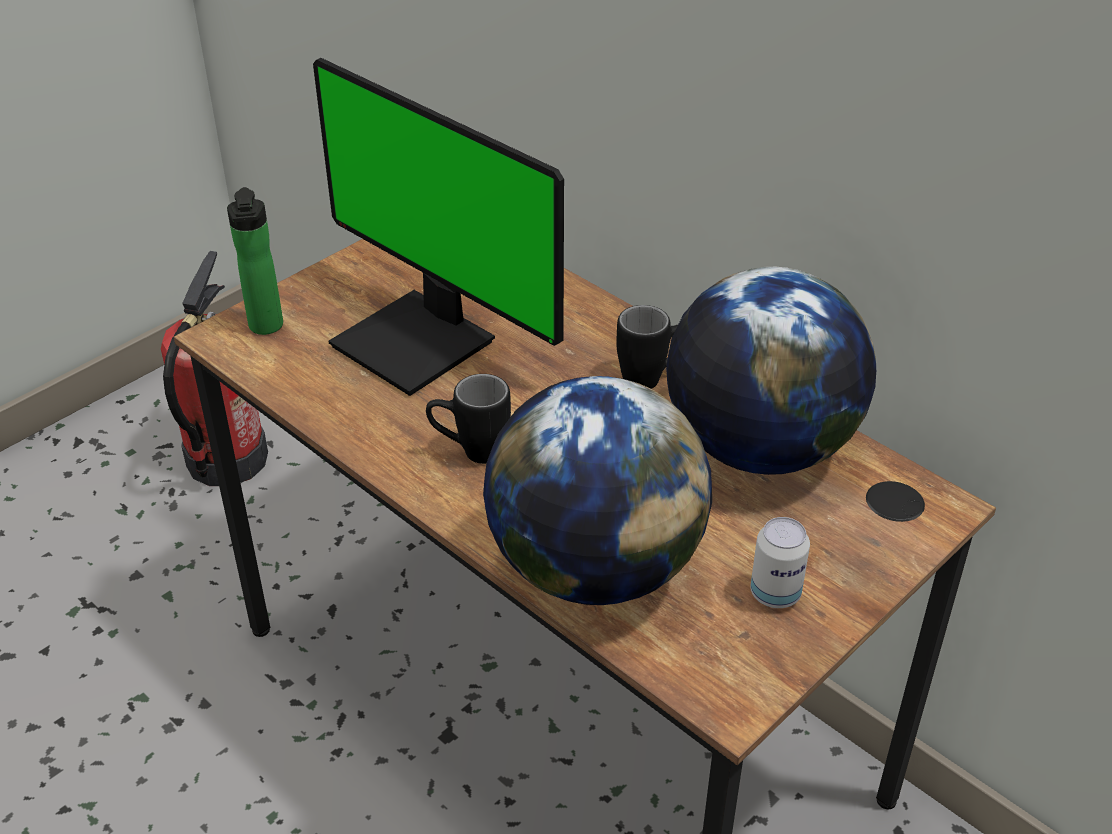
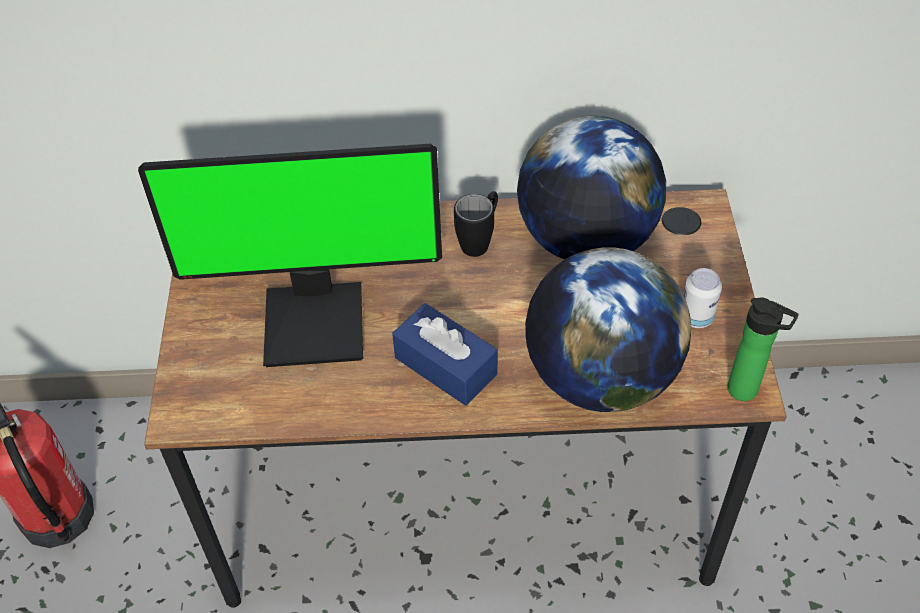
camera: 45 degrees left, 10 degrees up
bottle [227,187,283,335] -> bottle moved to [727,297,799,401]
black mug [426,374,511,464] -> blue tissue box [392,303,498,406]

